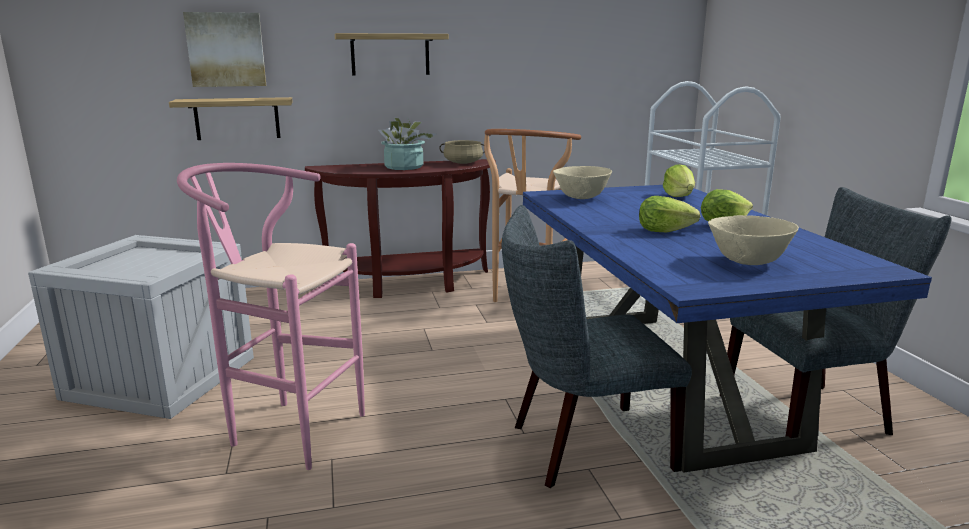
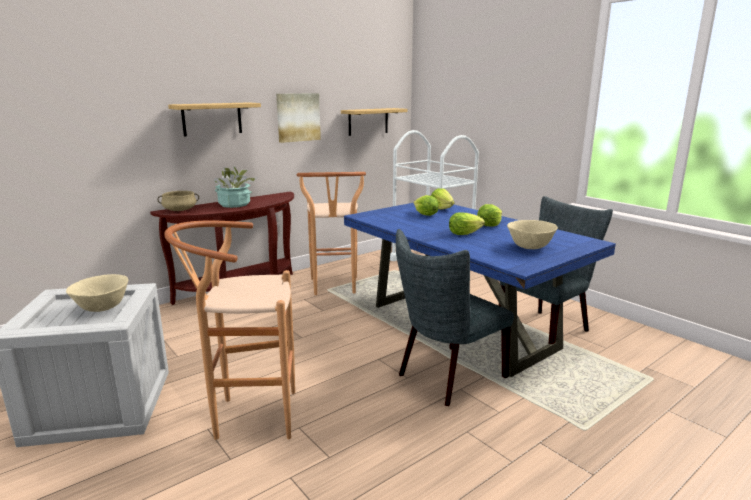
camera: 25 degrees left, 0 degrees up
shelf [169,97,293,140] -> shelf moved to [341,108,408,136]
pink stool [177,163,365,470] -> brown stool [164,220,295,440]
picture [183,12,266,87] -> picture moved to [276,93,321,143]
beige cooking pot [439,140,485,164] -> beige cooking pot moved to [157,191,199,211]
beige bowl [553,166,612,199] -> beige bowl moved to [66,274,128,312]
none -> lettuce [414,195,438,216]

